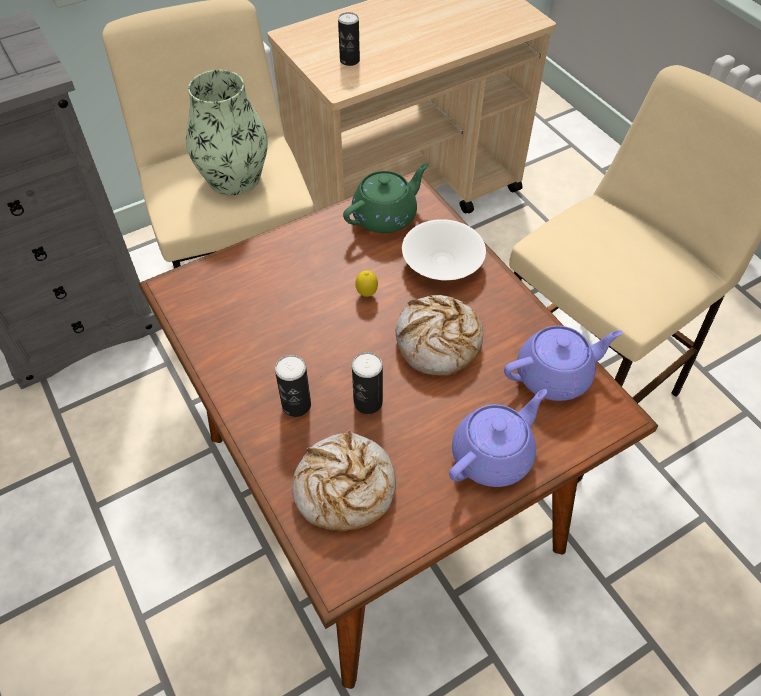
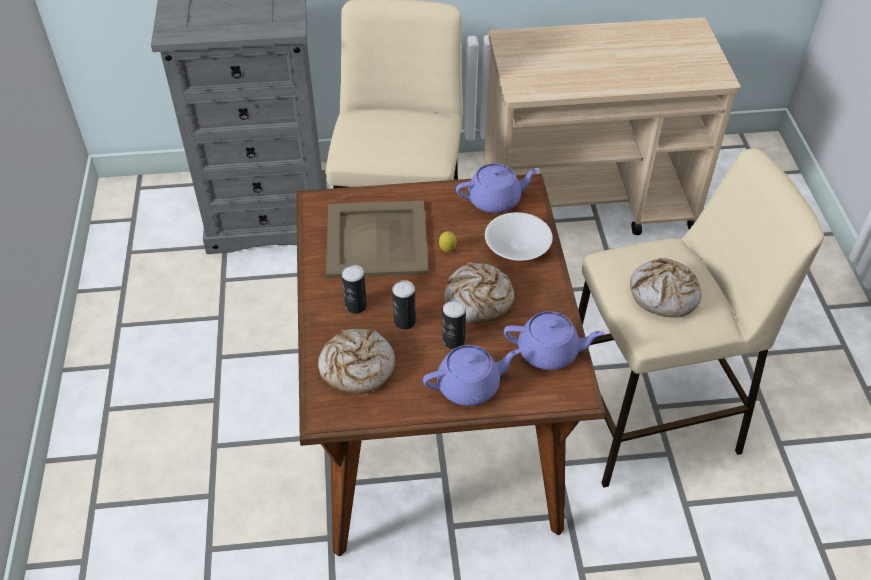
camera: 25 degrees right, 5 degrees down
vase [186,70,268,195] -> none
can [338,12,360,66] -> can moved to [443,300,466,349]
green teapot [343,163,429,233] -> purple teapot [456,163,540,213]
none -> beige tray [326,201,428,278]
none -> bread [630,258,702,318]

